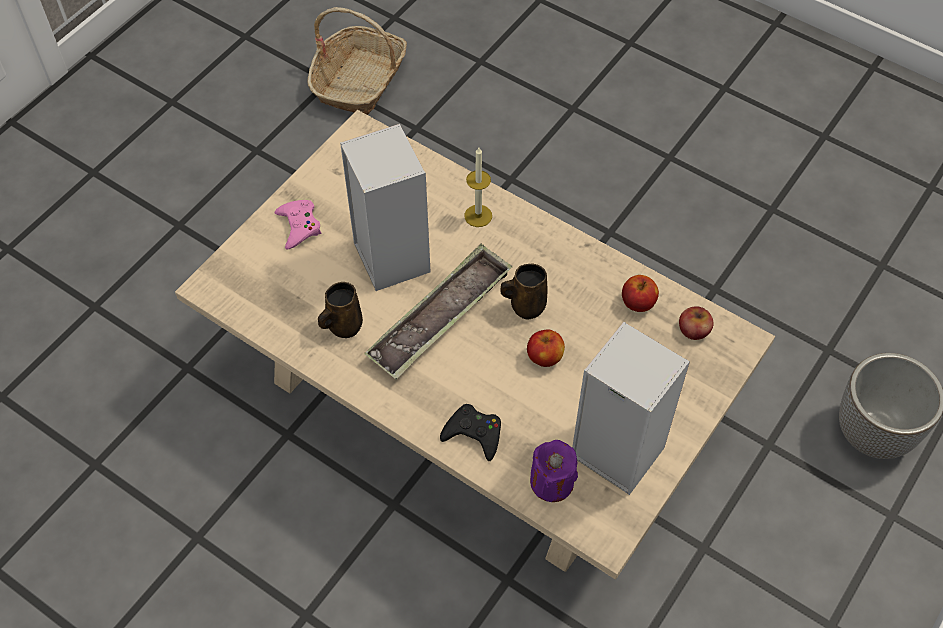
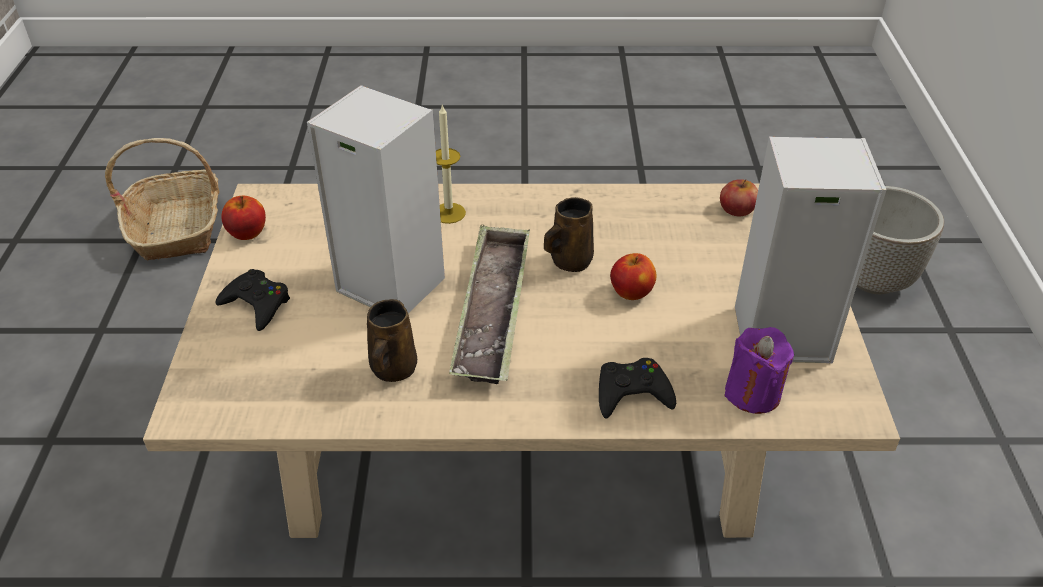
camera: 35 degrees left, 15 degrees down
pink game controller [275,200,321,249] -> black game controller [215,269,290,331]
apple [622,275,659,312] -> apple moved to [221,196,266,240]

